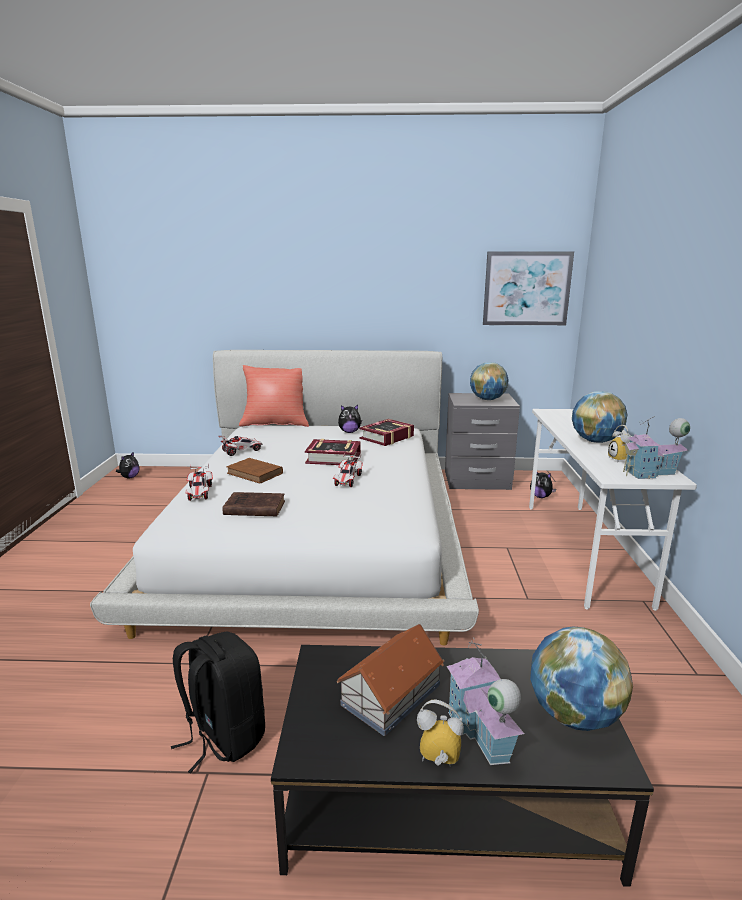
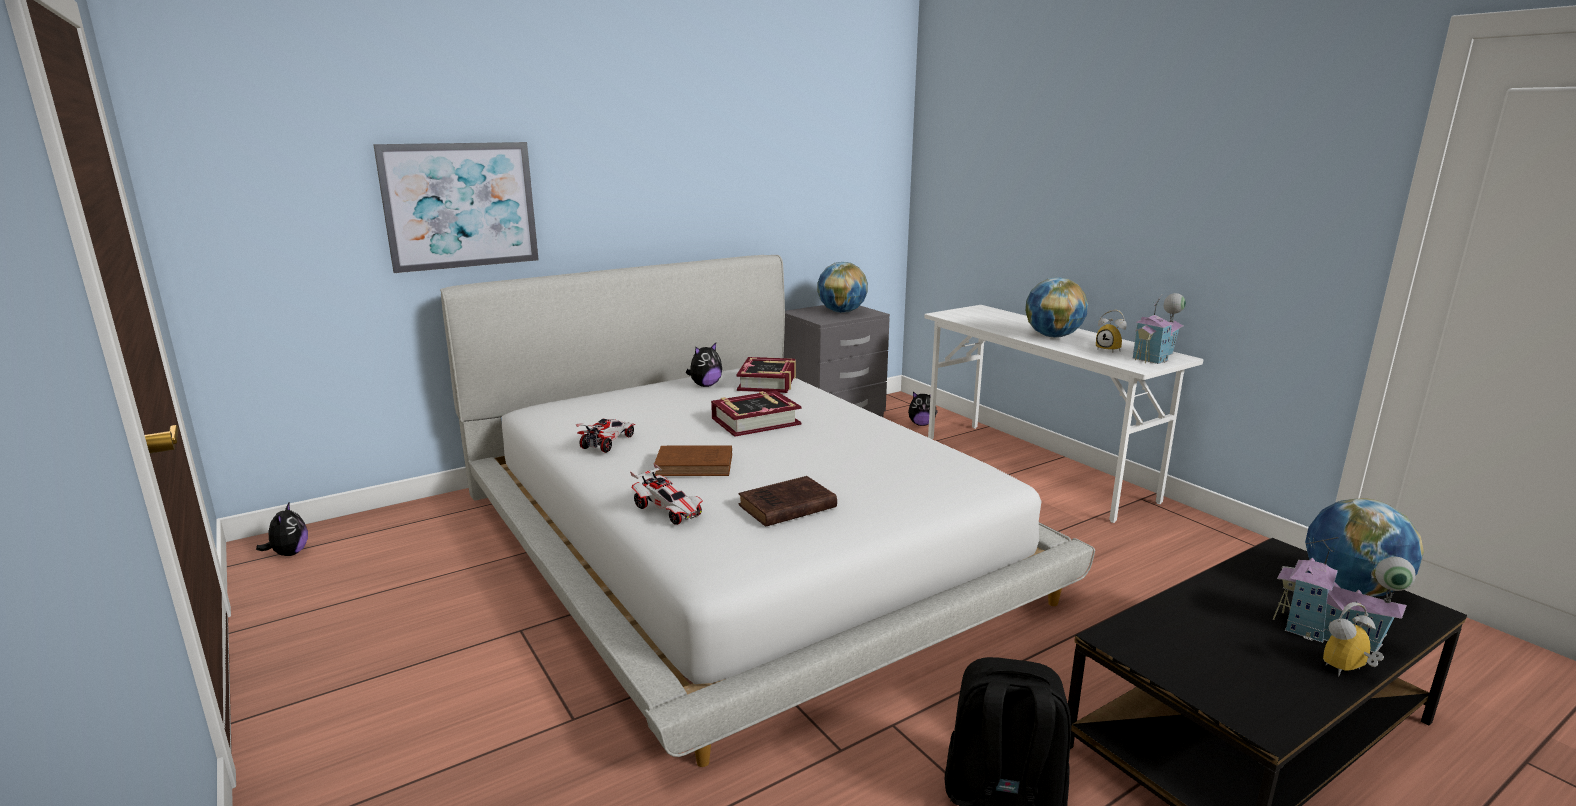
camera: 35 degrees left, 0 degrees up
red pillow [239,365,309,427] -> none
toy car [333,454,363,487] -> none
toy house [336,624,444,736] -> none
picture [483,251,574,325] -> picture moved to [373,142,539,273]

